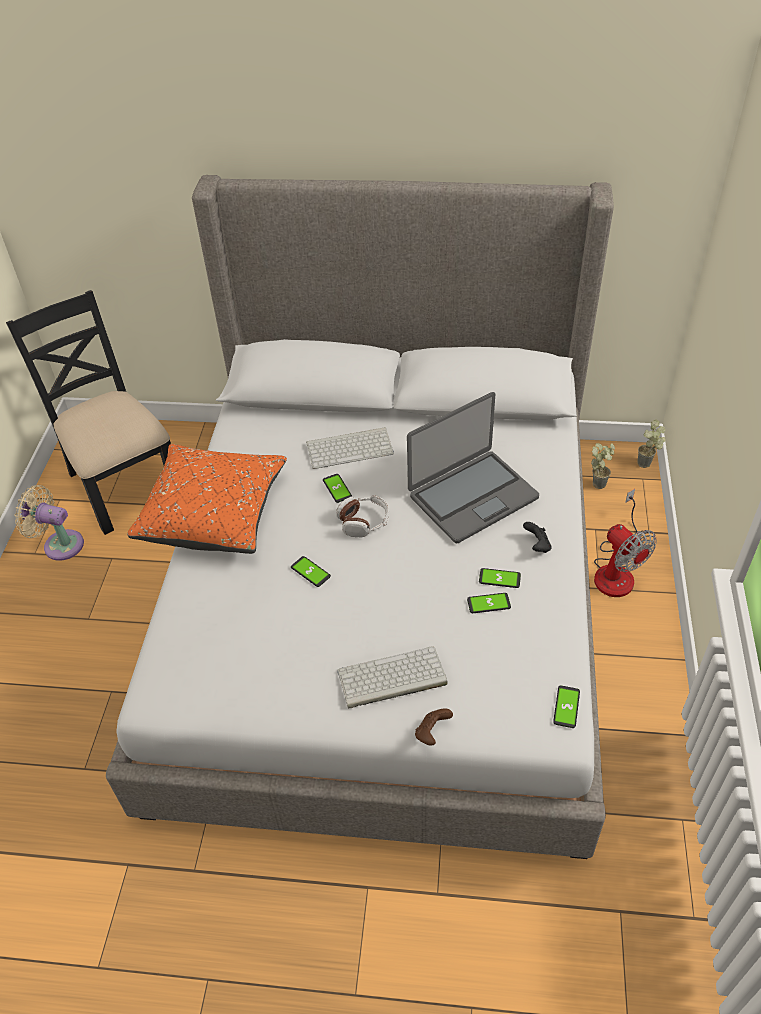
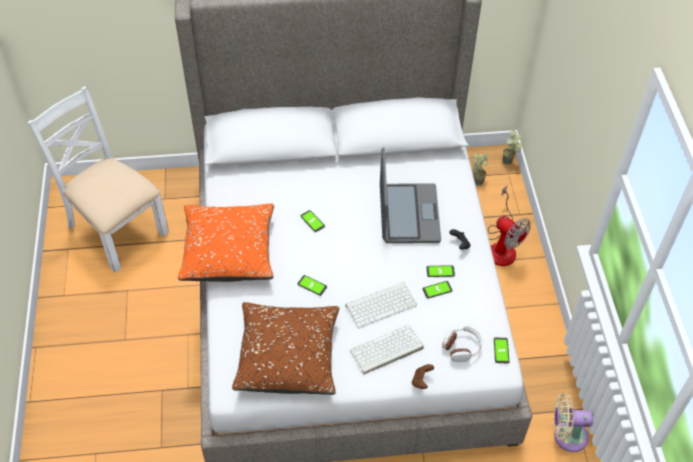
camera: 15 degrees left, 5 degrees up
black chair [6,290,171,535] -> white chair [27,86,169,273]
beige fan [15,485,84,561] -> beige fan moved to [554,393,594,452]
keyboard [306,427,394,469] -> keyboard moved to [345,282,417,328]
headphones [336,495,389,537] -> headphones moved to [442,326,482,362]
laptop [407,392,539,543] -> laptop turned 45 degrees counterclockwise [380,148,441,243]
none -> brown pillow [232,302,339,395]

